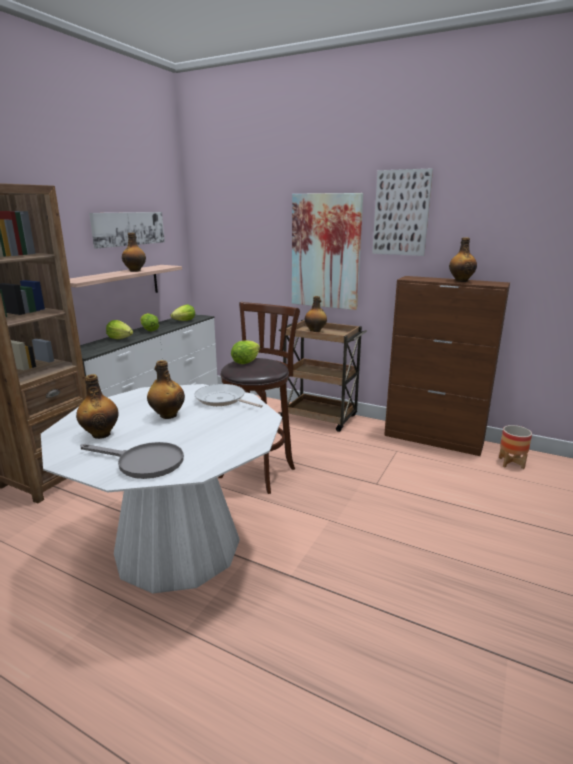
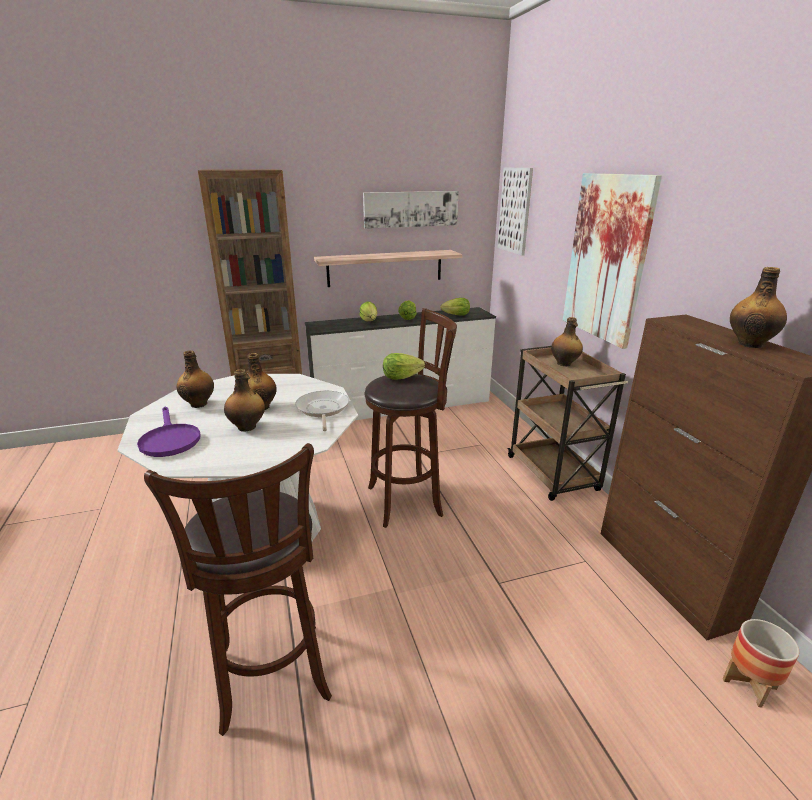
camera: 45 degrees right, 5 degrees up
grey frying pan [80,442,184,479] -> purple frying pan [137,407,201,457]
bottle [122,233,146,272] -> bottle moved to [224,369,265,432]
picture [372,169,433,256] -> picture moved to [497,167,533,256]
none -> brown stool [144,443,332,736]

